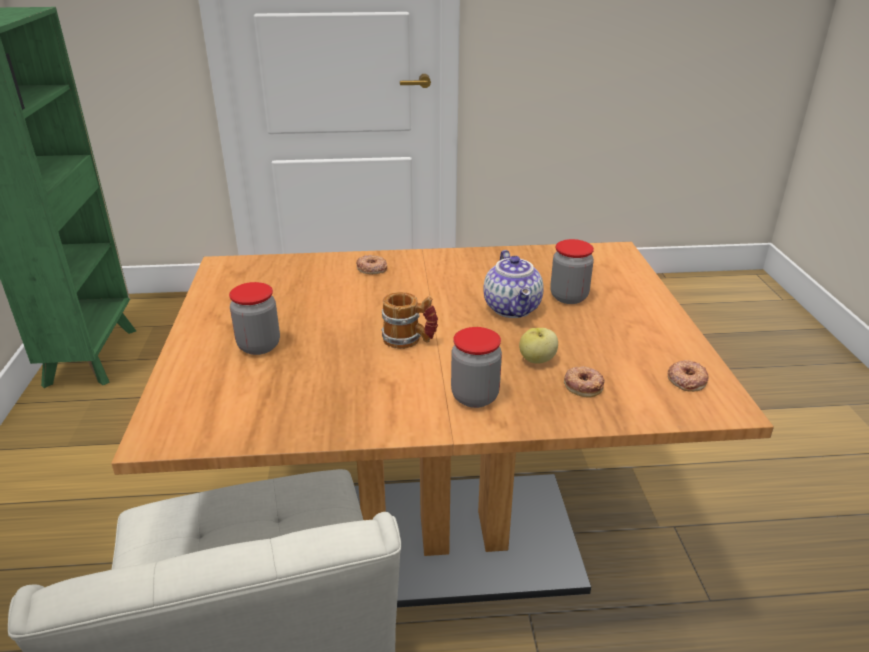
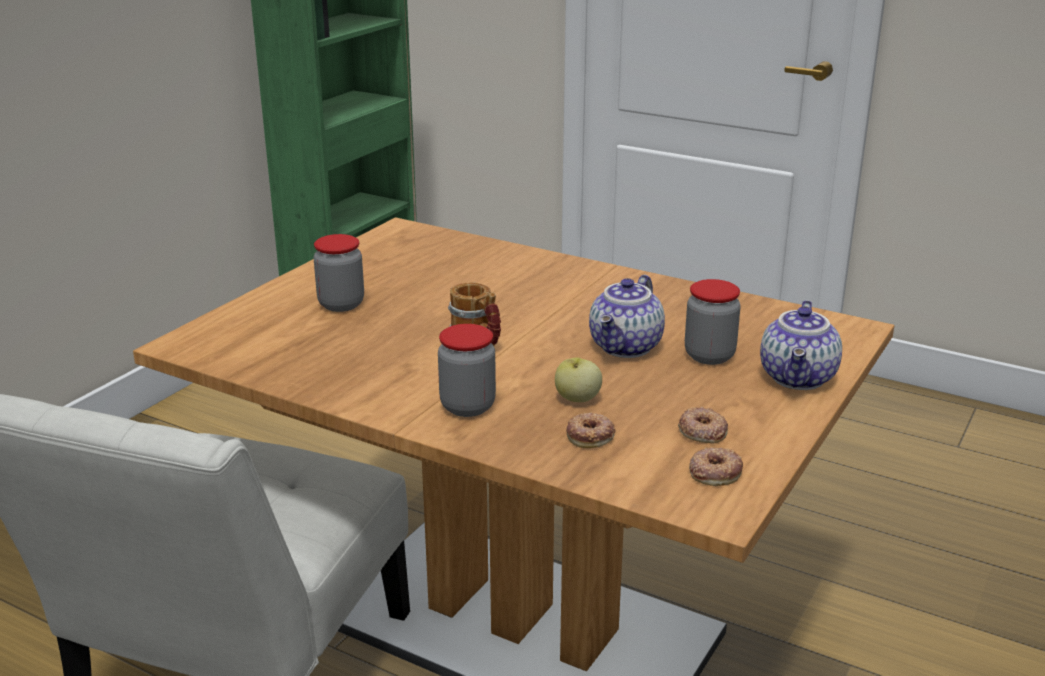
camera: 35 degrees right, 5 degrees down
donut [356,255,387,274] -> donut moved to [678,407,728,443]
none -> teapot [760,300,842,390]

